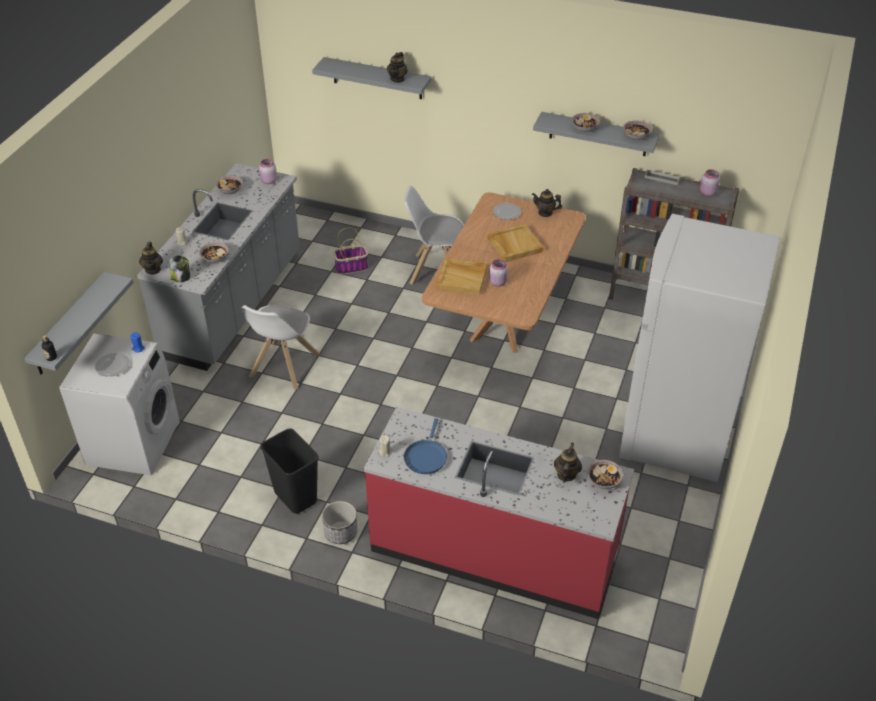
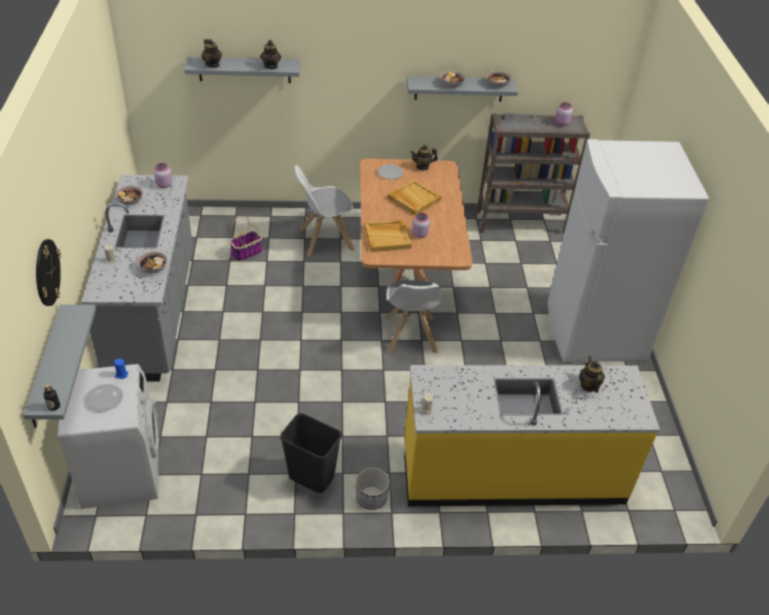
camera: 25 degrees left, 0 degrees up
teapot [139,242,163,274] -> teapot moved to [202,39,222,68]
jar [169,255,190,282] -> none
chair [242,305,320,390] -> chair moved to [385,280,443,354]
red counter [363,407,634,619] -> yellow counter [404,365,660,506]
blue frying pan [404,418,447,474] -> none
bowl [587,460,623,489] -> none
none -> wall clock [36,239,61,306]

